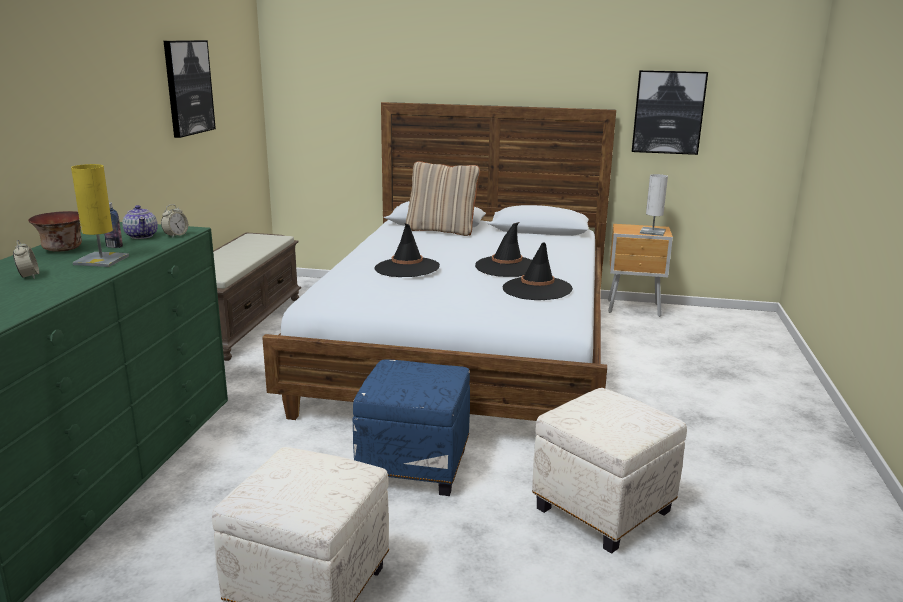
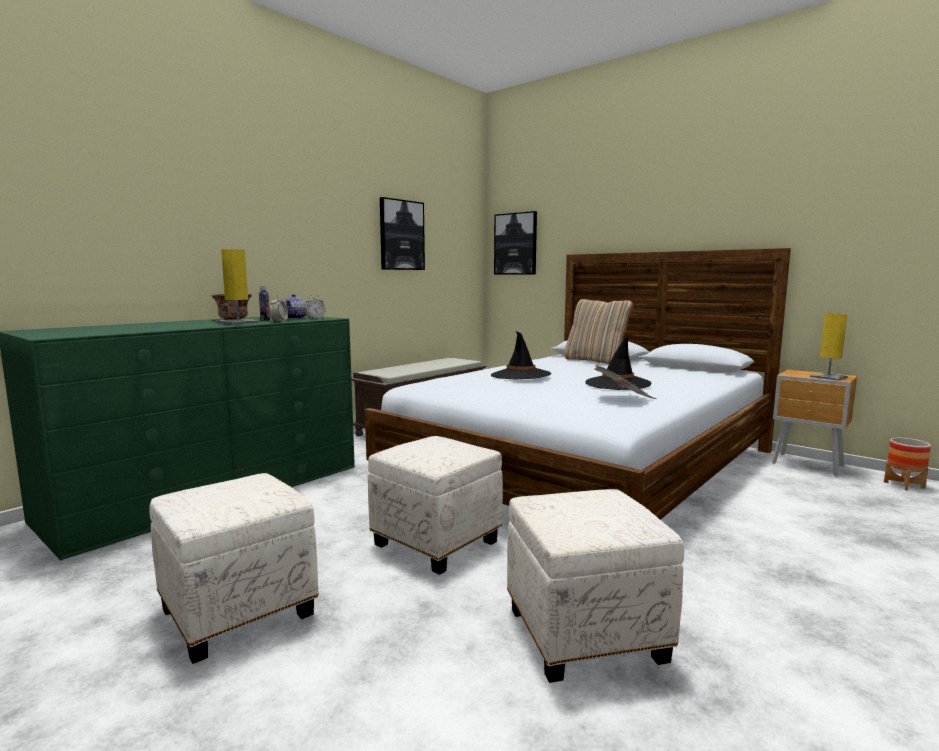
camera: 30 degrees right, 10 degrees down
alarm clock [13,240,39,278] -> alarm clock moved to [269,295,288,322]
blue ottoman [352,359,470,496] -> white ottoman [367,436,503,575]
black hat [503,242,573,300] -> newspaper [595,366,656,399]
picture [632,70,708,155] -> picture moved to [494,211,537,275]
white table lamp [640,174,668,236] -> yellow table lamp [810,313,848,381]
none -> planter [884,438,931,490]

